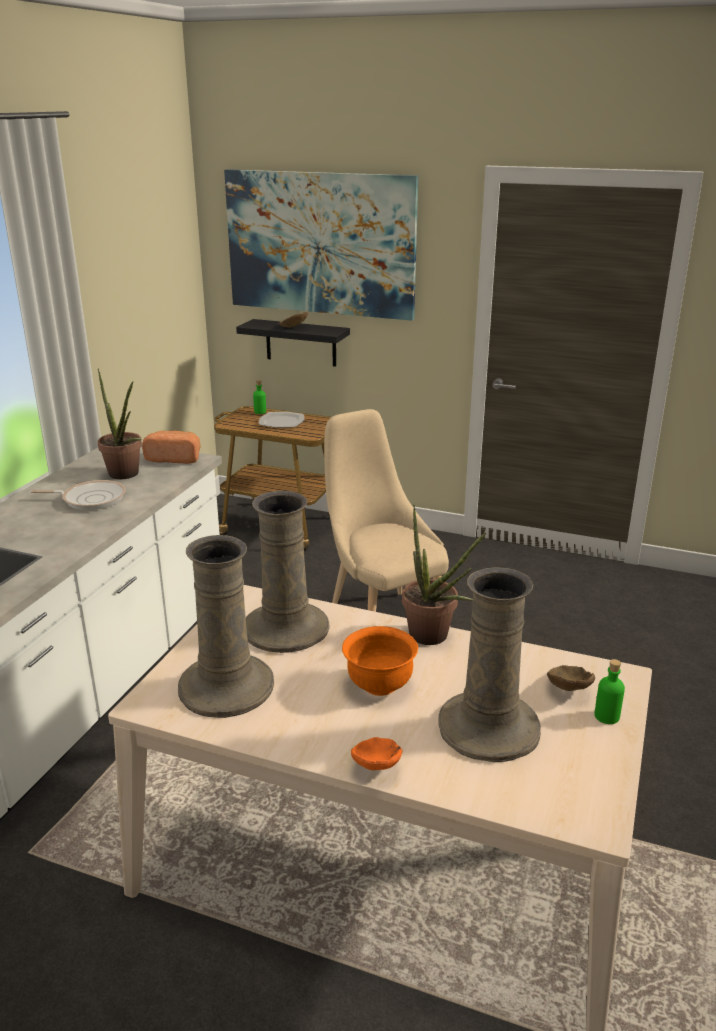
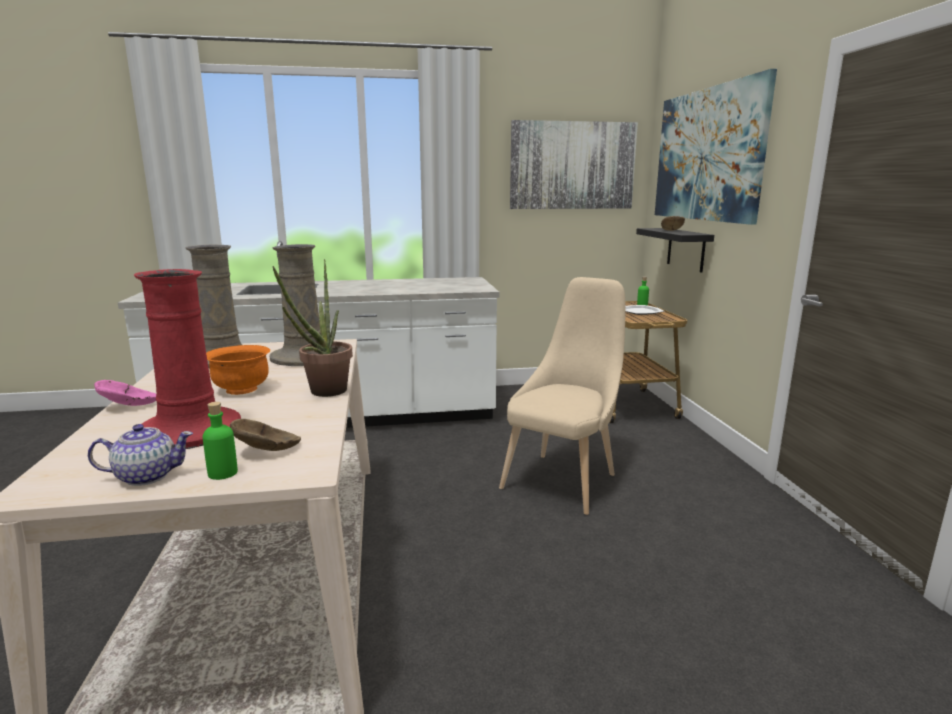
camera: 60 degrees right, 10 degrees down
frying pan [31,480,126,510] -> none
potted plant [98,368,142,479] -> none
bread [142,431,200,464] -> none
orange bowl [351,737,402,770] -> pink bowl [94,380,156,406]
beige vase [438,567,541,762] -> red vase [134,269,241,449]
none -> teapot [88,424,193,486]
none -> picture [510,120,638,209]

